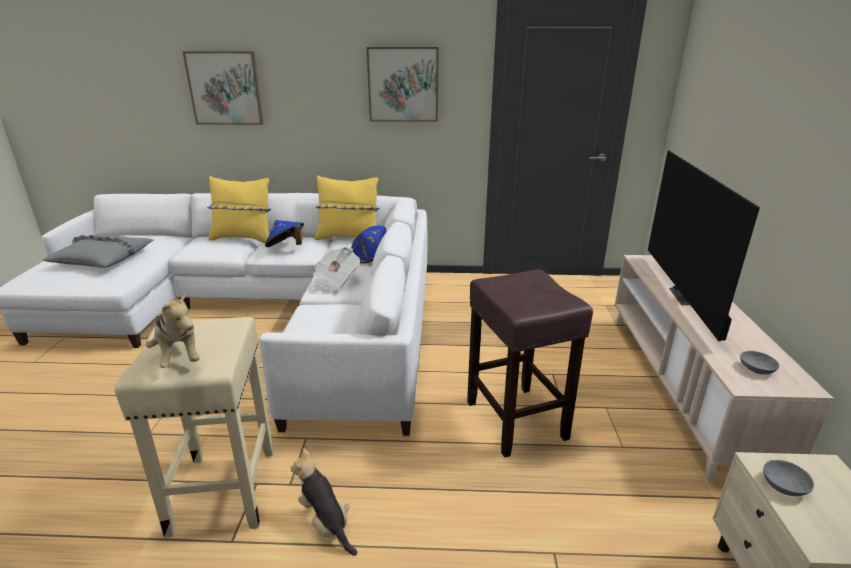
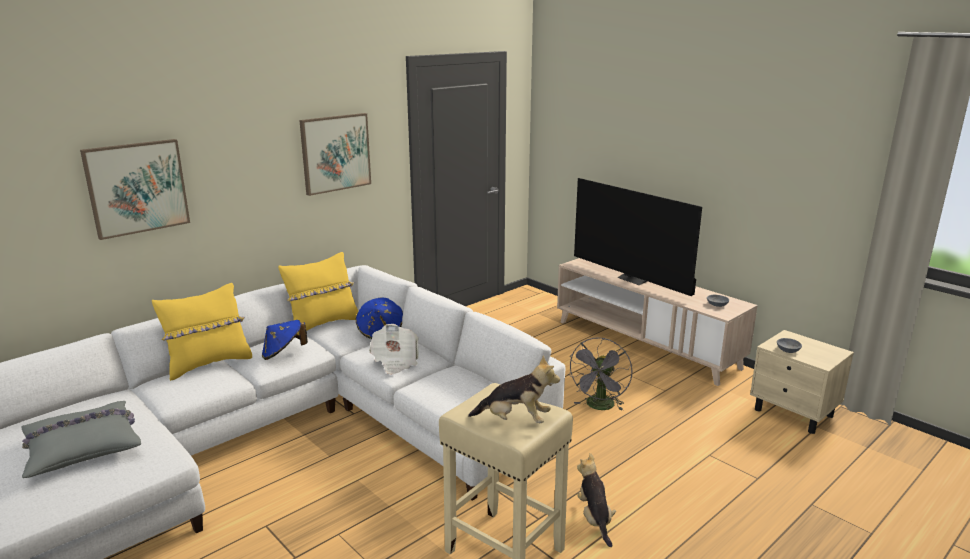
camera: 45 degrees left, 5 degrees down
plush toy [291,448,357,556] -> plush toy turned 75 degrees clockwise [577,453,616,547]
brown stool [467,269,593,458] -> grey fan [568,338,632,411]

